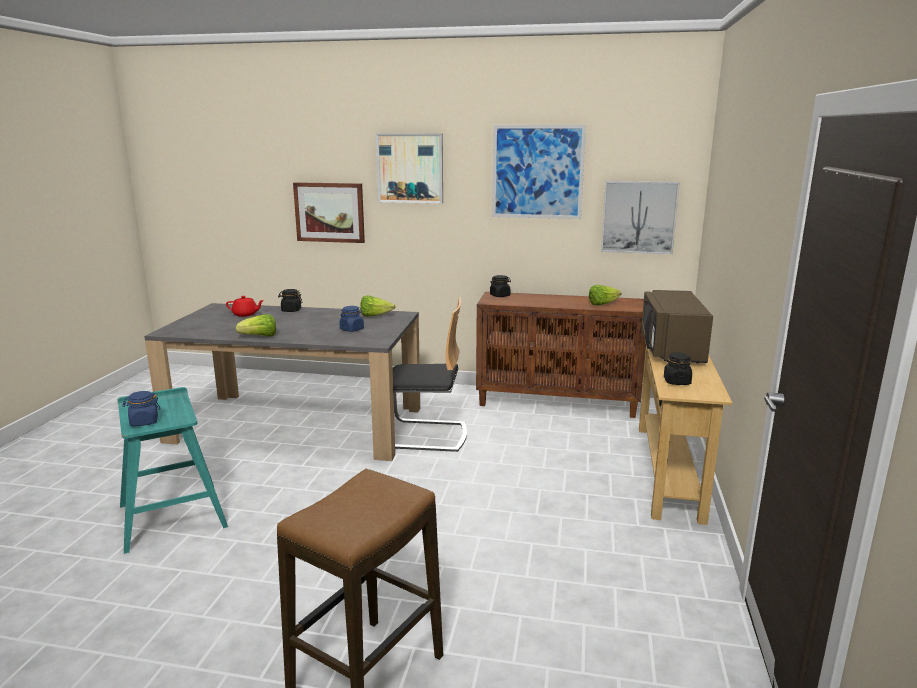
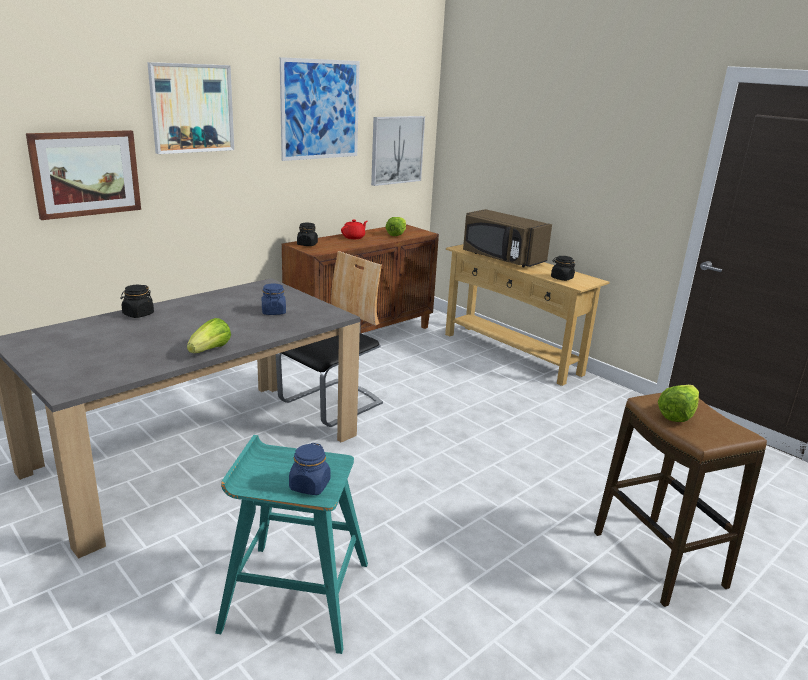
camera: 55 degrees left, 5 degrees up
red teapot [226,296,264,317] -> red teapot moved to [341,220,367,239]
lettuce [360,295,396,317] -> lettuce moved to [658,385,699,422]

